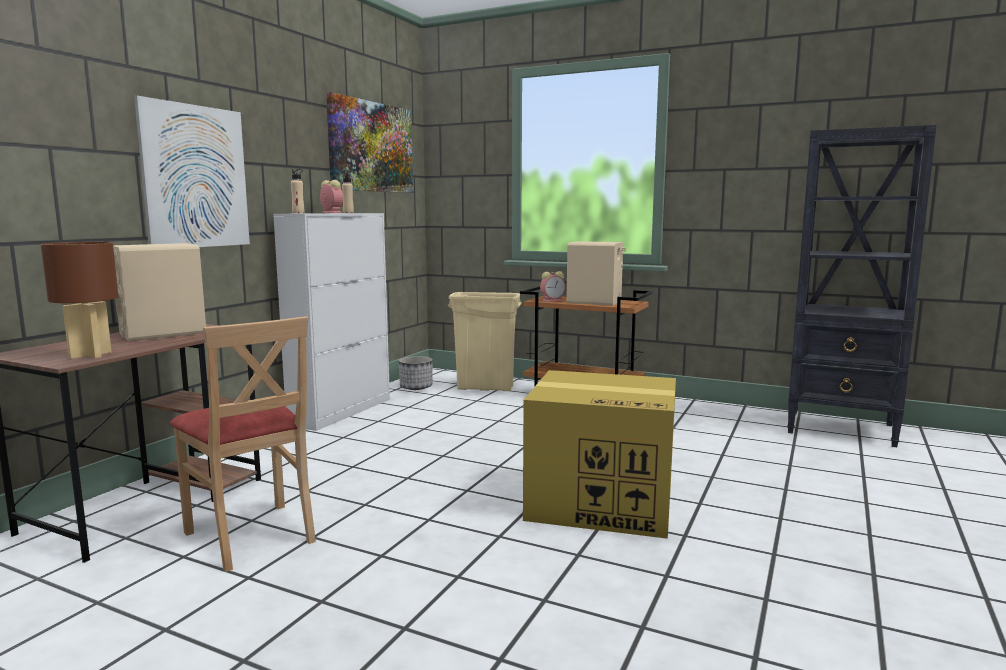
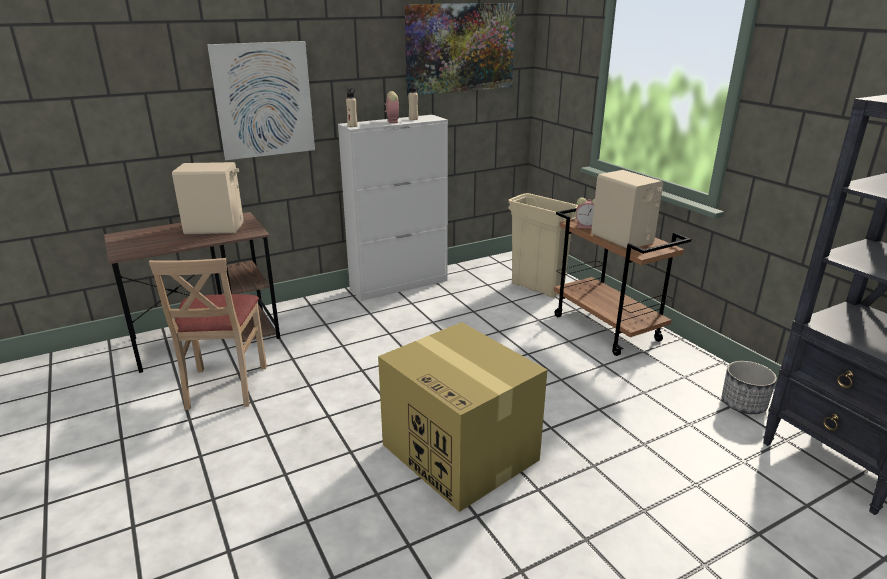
camera: 35 degrees right, 15 degrees up
brown table lamp [41,242,119,359] -> none
planter [398,356,433,390] -> planter moved to [722,361,777,414]

